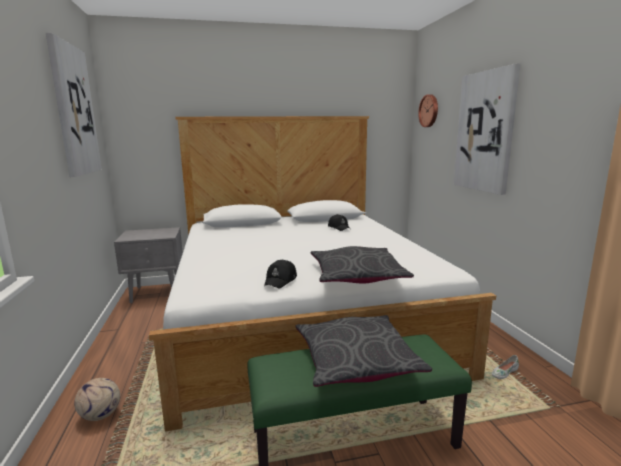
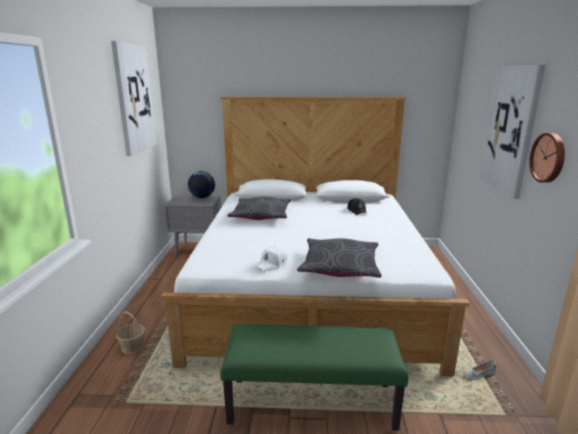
camera: 15 degrees right, 5 degrees up
football [74,378,120,421] -> basket [116,311,146,354]
black cap [264,259,297,288] -> white cap [256,246,288,271]
grey pillow [295,315,432,387] -> grey pillow moved to [227,197,291,220]
wall clock [418,94,438,127] -> wall clock moved to [529,133,565,183]
none -> globe [188,171,215,198]

